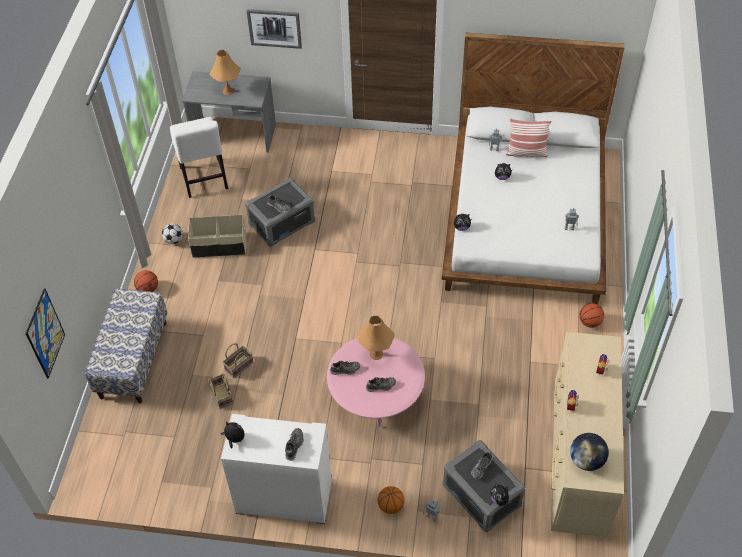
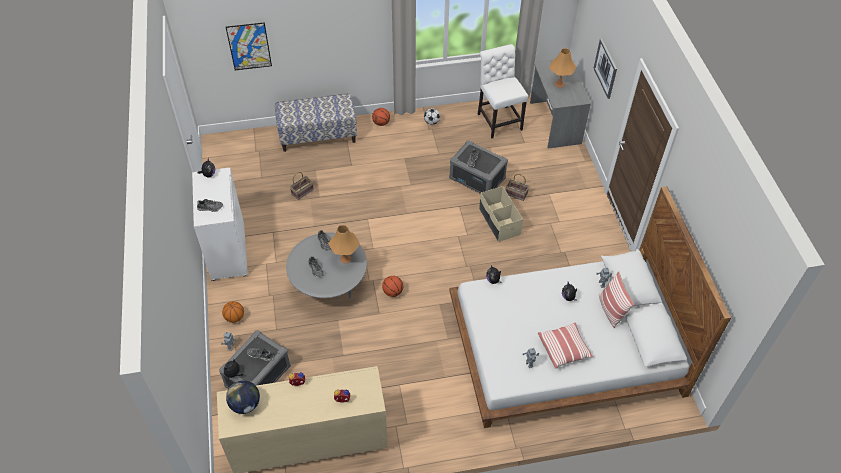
camera: 70 degrees right, 0 degrees up
white chair [170,117,228,198] -> white chair turned 105 degrees clockwise [478,44,528,138]
beige storage box [188,215,246,258] -> beige storage box moved to [479,186,523,242]
basket [223,343,254,378] -> basket moved to [505,174,529,201]
pink coffee table [327,338,425,427] -> grey coffee table [286,233,367,298]
basketball [579,303,604,328] -> basketball moved to [382,276,403,297]
none -> pillow [538,322,593,369]

